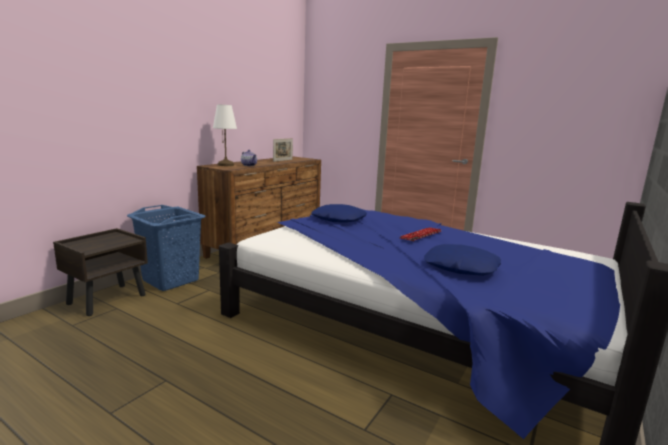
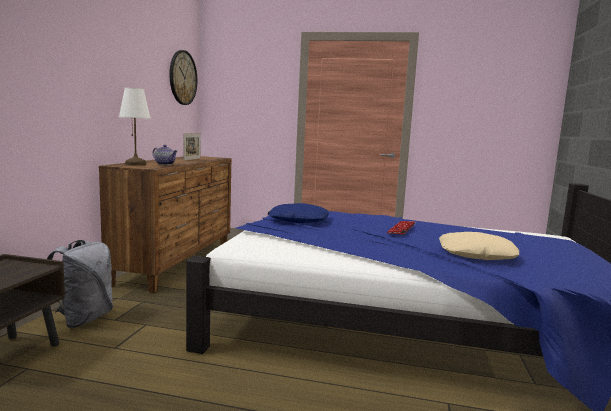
camera: 20 degrees left, 5 degrees down
blue laundry basket [127,205,206,291] -> grey backpack [47,240,113,328]
blue pillow [424,244,501,276] -> beige pillow [439,232,519,260]
none -> wall clock [169,50,197,105]

